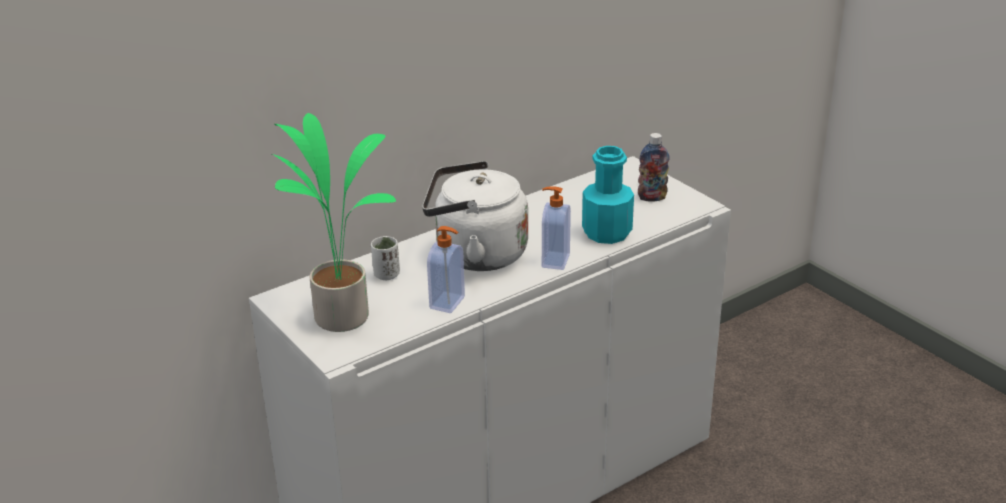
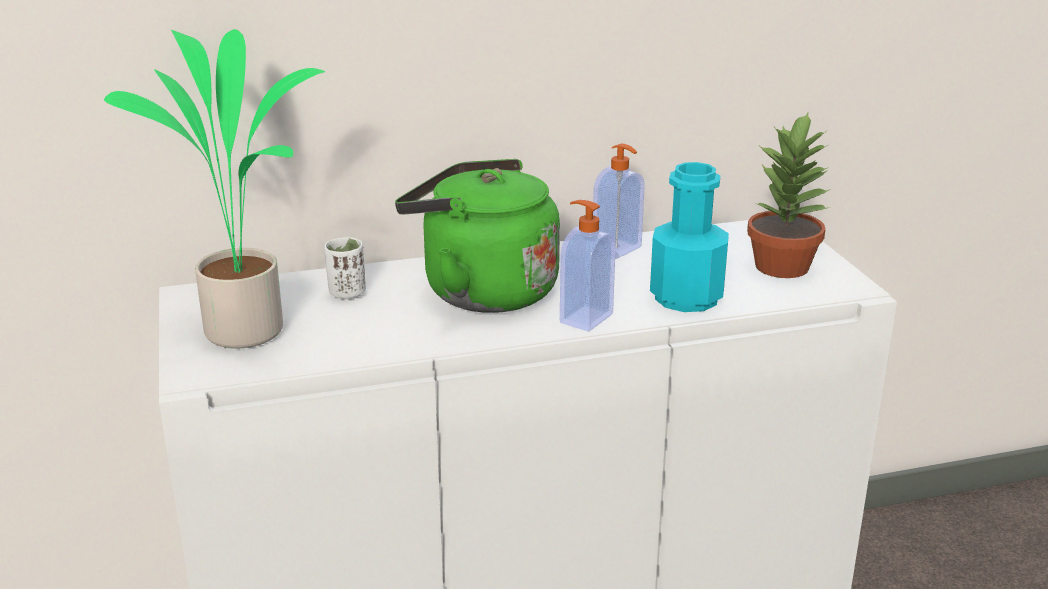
camera: 20 degrees right, 5 degrees down
white kettle [422,161,528,271] -> green kettle [395,159,560,313]
soap dispenser [427,226,465,313] -> soap dispenser moved to [593,144,645,259]
bottle [638,133,670,202] -> potted plant [747,113,831,278]

